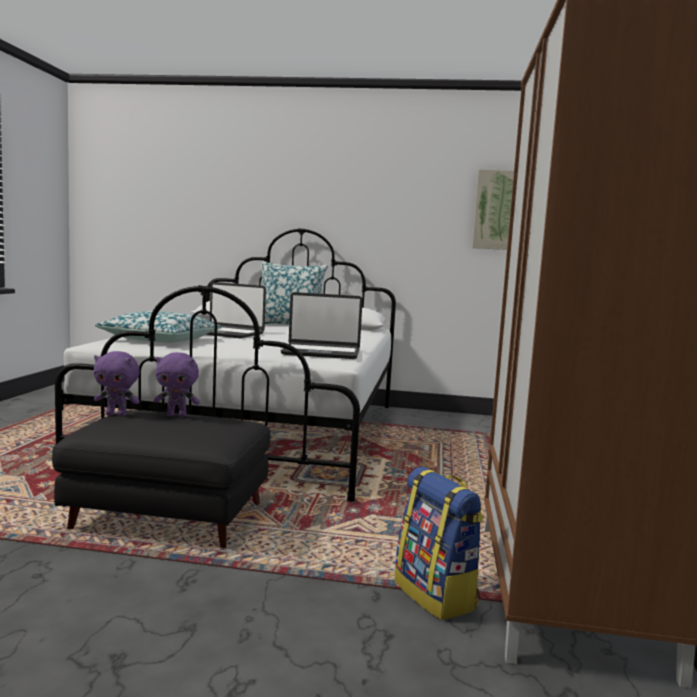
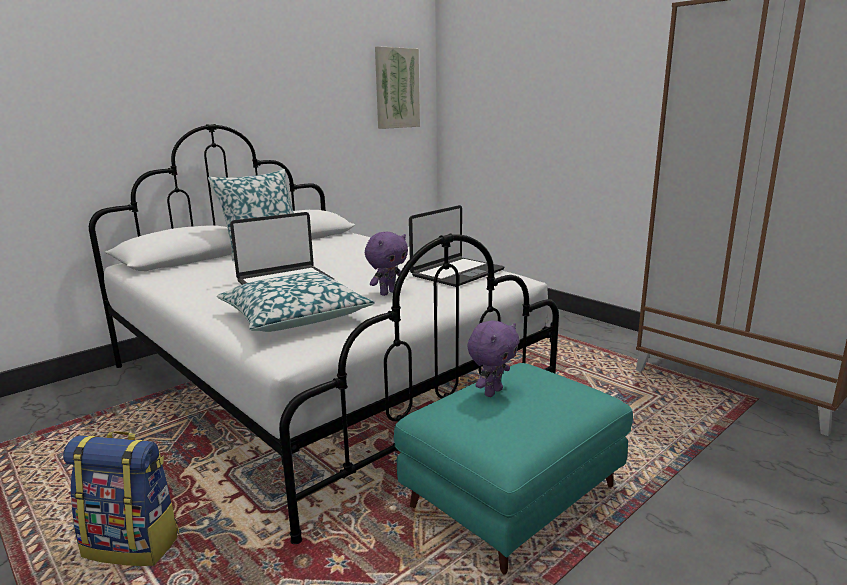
camera: 50 degrees left, 10 degrees up
black ottoman [52,410,270,548] -> turquoise ottoman [394,363,633,575]
purple plush toy [94,351,140,417] -> purple plush toy moved to [365,232,408,296]
backpack [394,467,484,620] -> backpack moved to [63,431,179,566]

